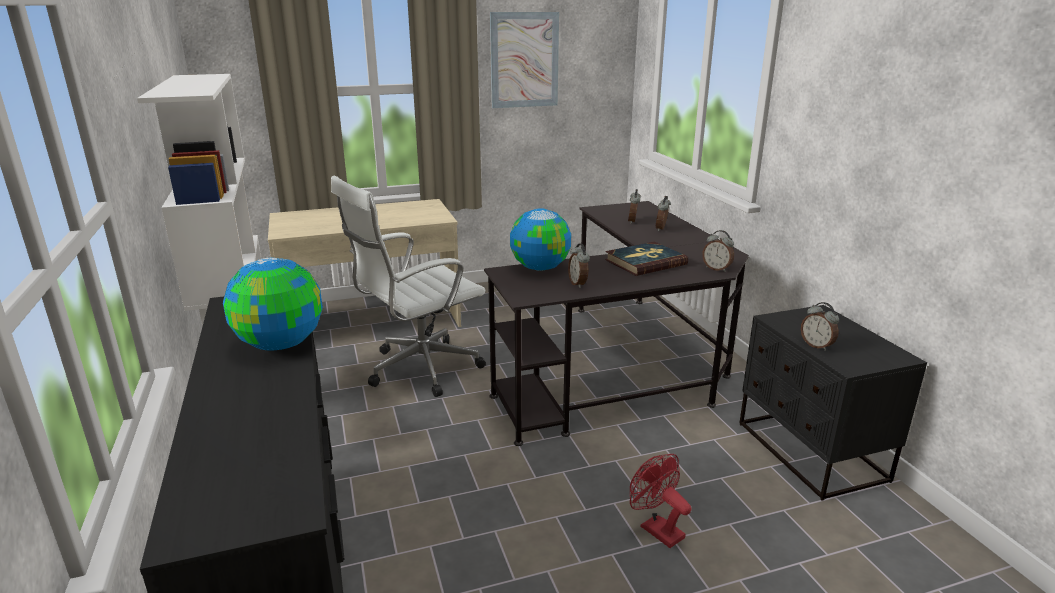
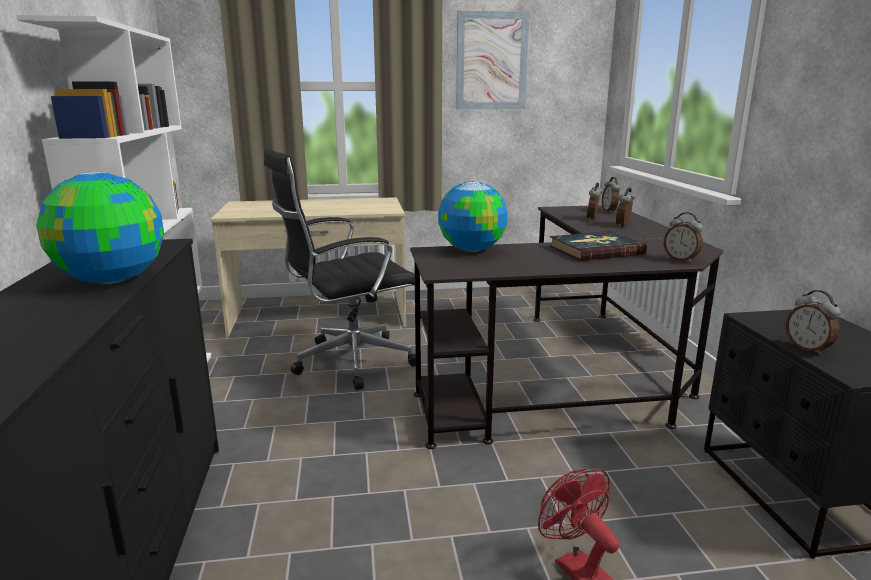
camera: 10 degrees right, 5 degrees down
white office chair [331,176,486,397] -> black office chair [264,147,416,390]
alarm clock [568,244,590,288] -> alarm clock moved to [602,177,621,213]

